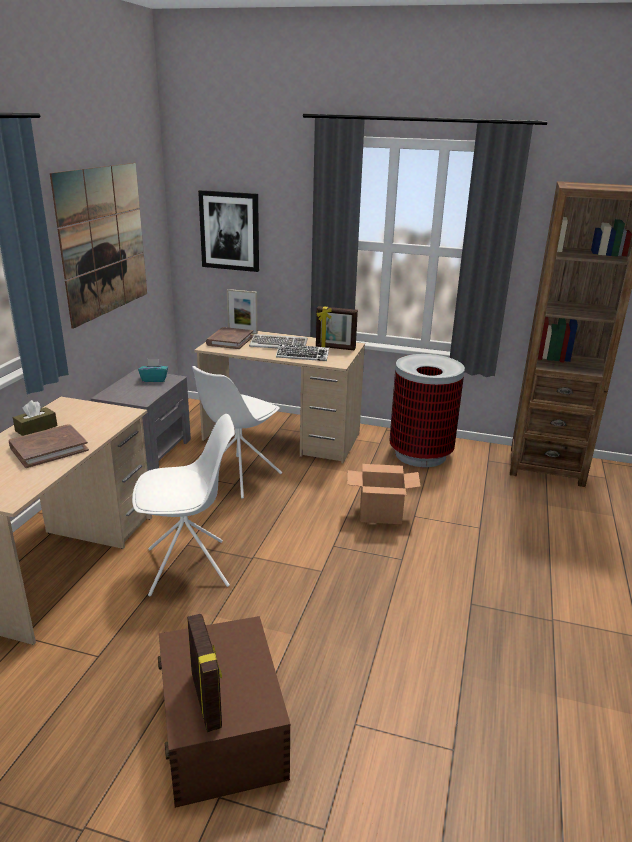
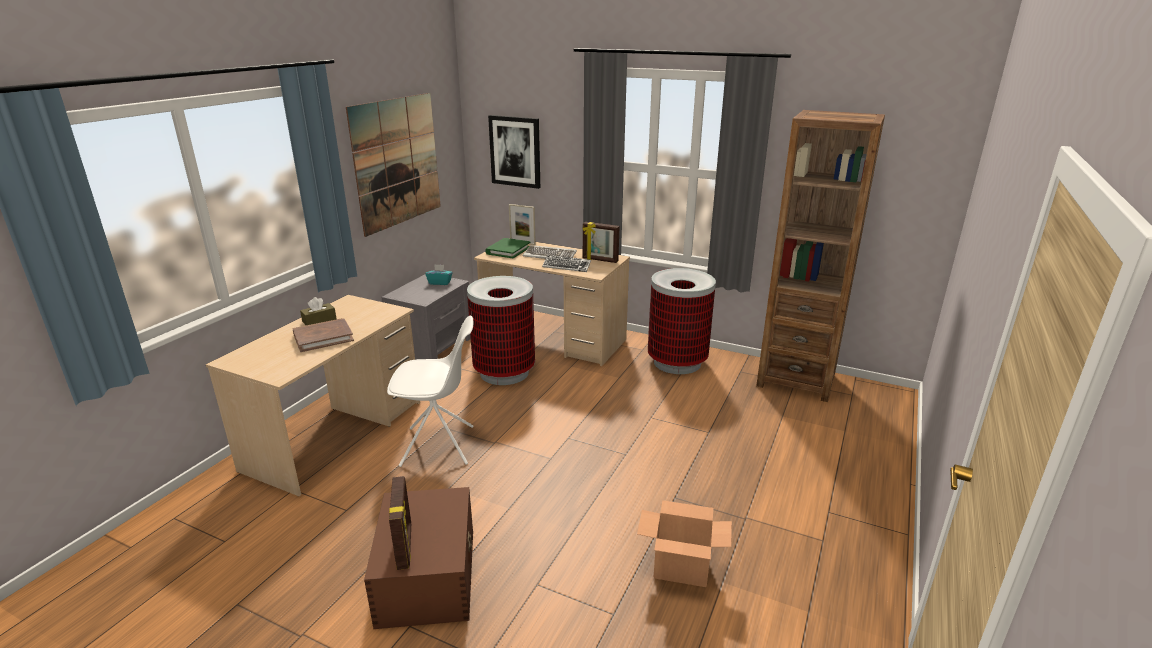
camera: 10 degrees right, 0 degrees up
white chair [192,366,282,499] -> trash can [467,276,535,385]
brown book [206,327,253,349] -> green book [485,238,531,258]
cardboard box [347,464,421,524] -> cardboard box moved to [637,500,732,587]

